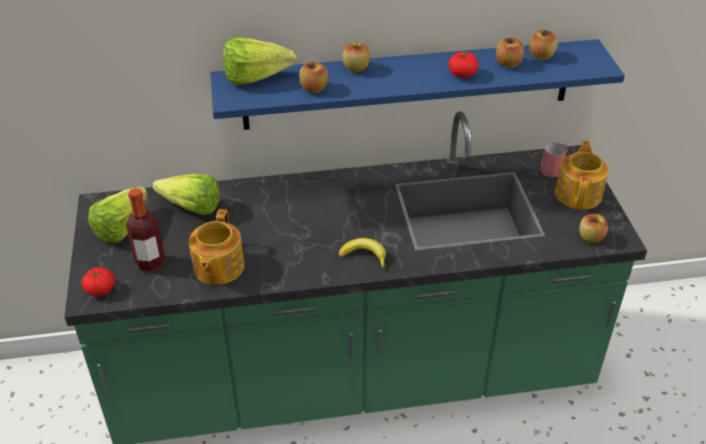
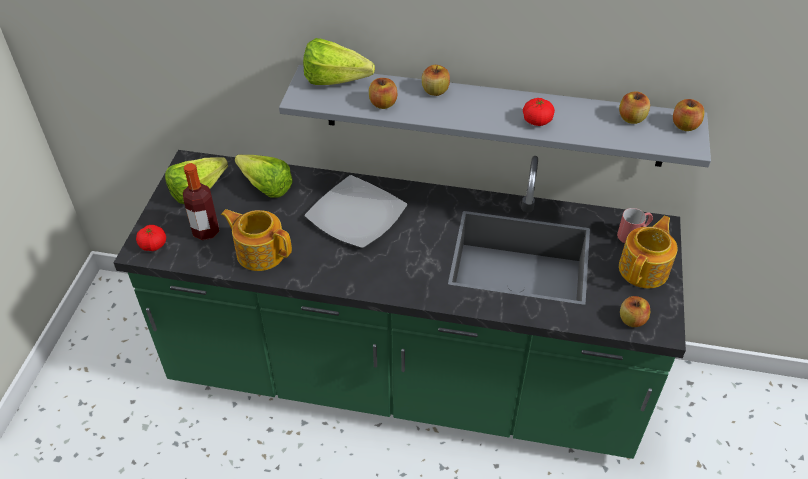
camera: 20 degrees right, 5 degrees up
teapot [189,209,245,285] -> teapot turned 90 degrees clockwise [221,209,292,271]
blue shelf [210,39,625,130] -> grey shelf [279,65,711,167]
banana [339,238,386,268] -> none
apple [496,38,524,68] -> apple moved to [673,99,705,131]
none -> plate [305,175,407,248]

